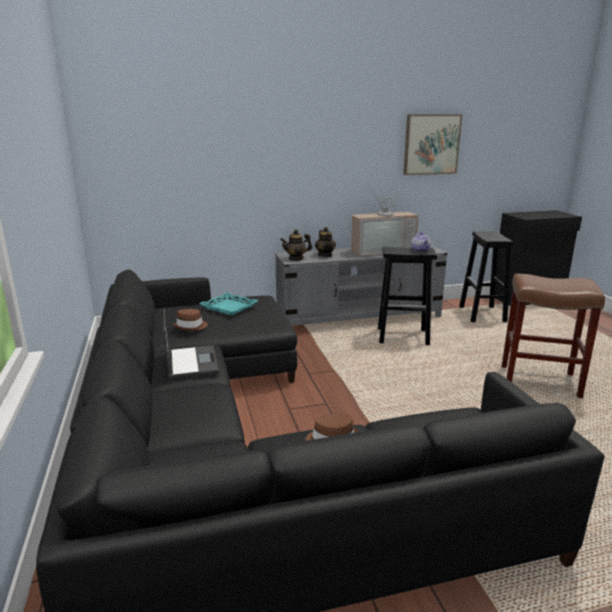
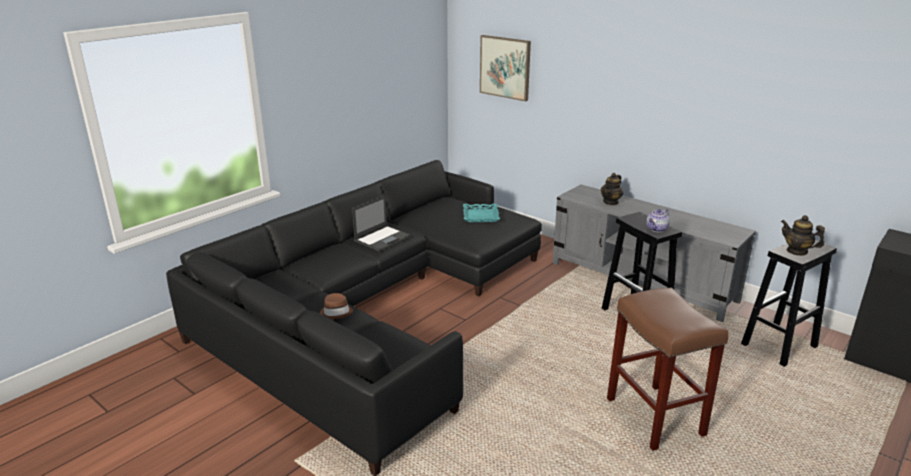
camera: 55 degrees right, 5 degrees up
brown hat [173,309,207,331] -> none
teapot [280,229,312,261] -> teapot moved to [781,215,825,256]
television [351,183,419,257] -> none
picture [403,114,462,175] -> picture moved to [480,35,531,101]

